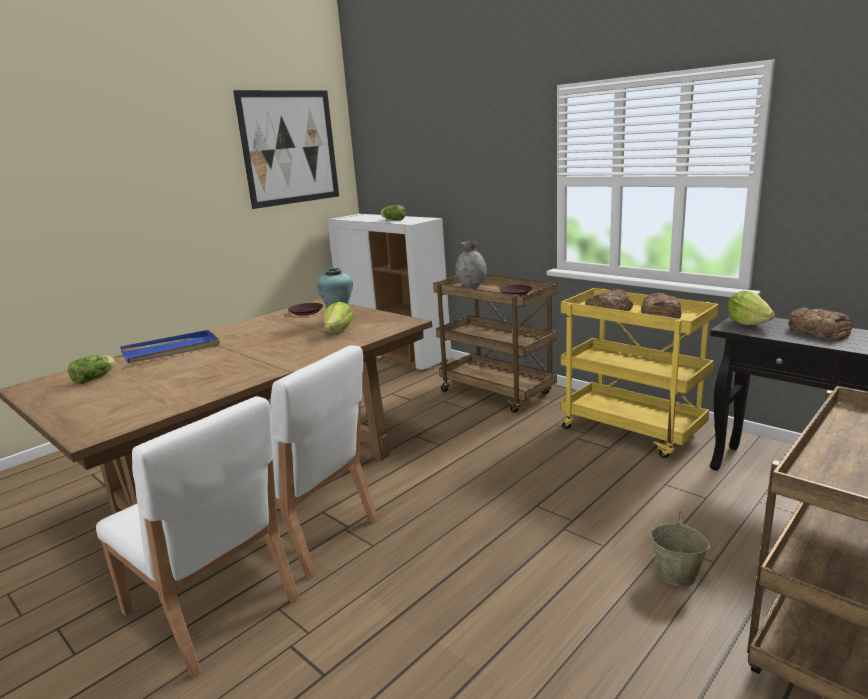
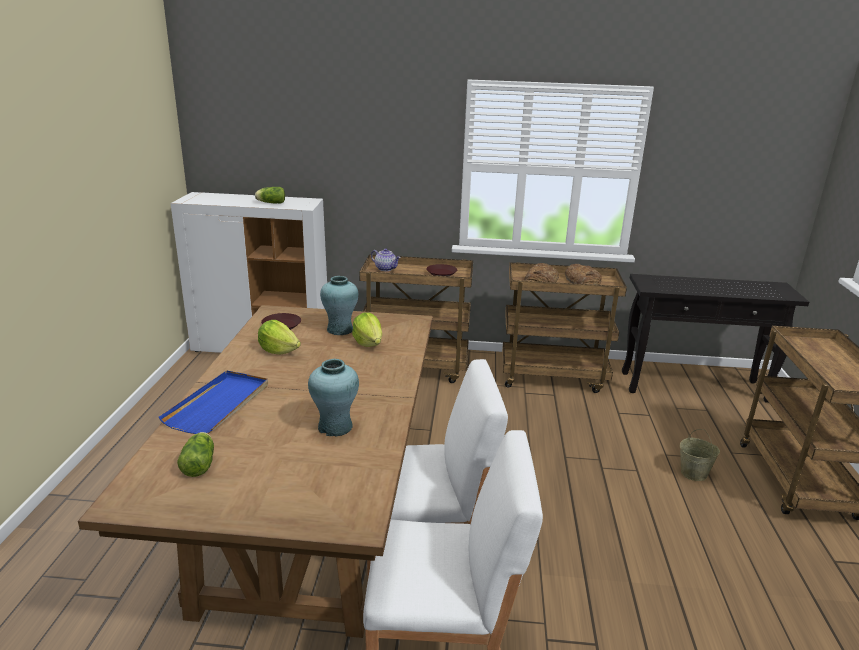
camera: 40 degrees left, 5 degrees up
picture [233,90,339,209] -> none
grey vase [455,241,487,287] -> teapot [371,248,401,271]
yellow cart [561,288,719,458] -> brown cart [502,262,627,393]
lettuce [727,291,775,325] -> lettuce moved to [258,320,301,354]
bread [789,308,853,341] -> none
none -> turquoise vase [308,359,359,437]

